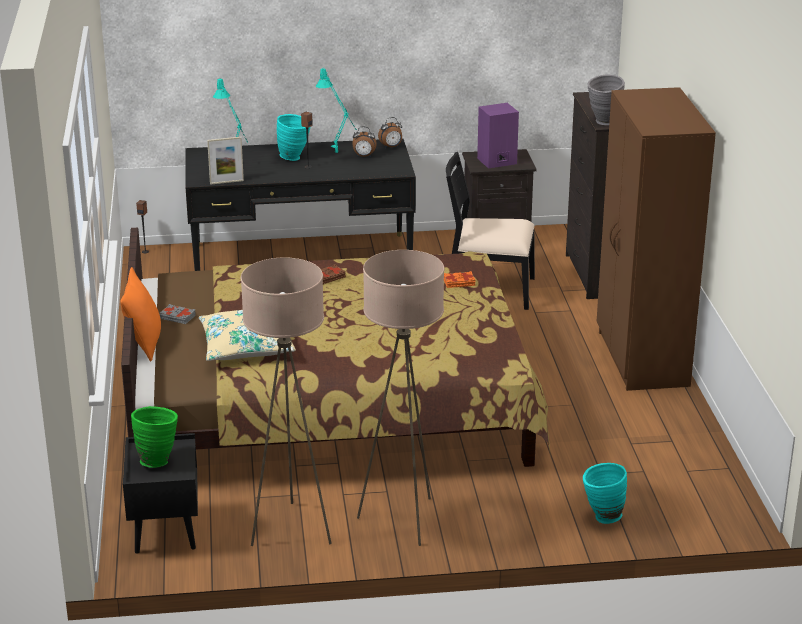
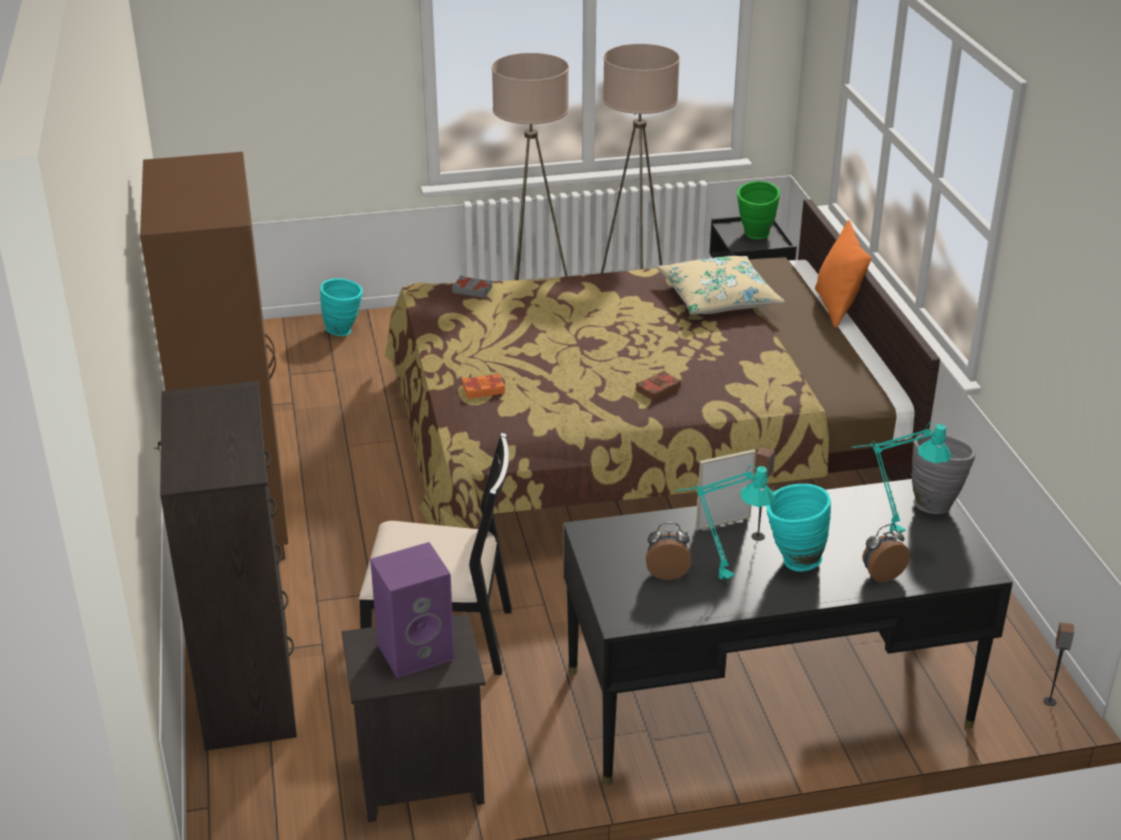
camera: 175 degrees right, 5 degrees up
grey book [159,304,196,324] -> grey book moved to [452,275,492,298]
picture frame [207,137,244,185] -> picture frame moved to [696,450,756,530]
alarm clock [378,117,402,148] -> alarm clock moved to [863,524,910,582]
grey vase [588,74,625,125] -> grey vase moved to [912,432,976,514]

